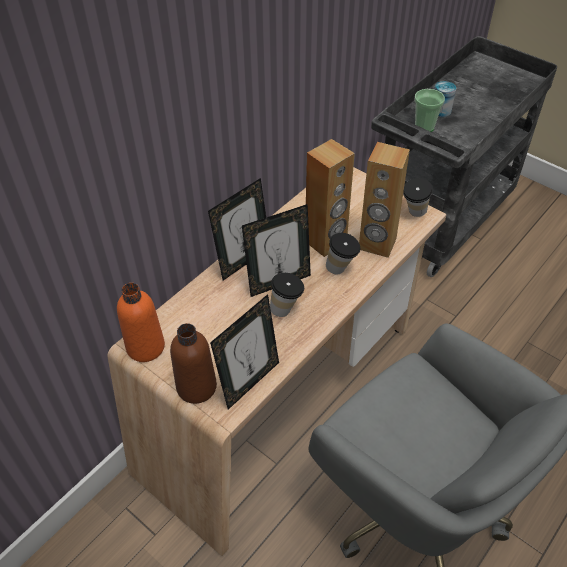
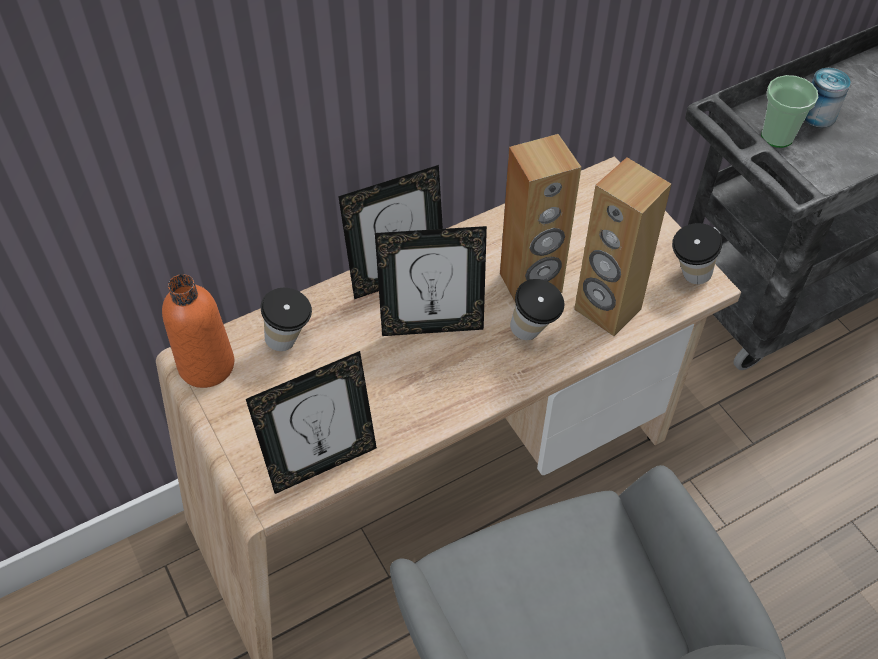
camera: 20 degrees right, 5 degrees up
brown bottle [170,323,217,404] -> none
cup [270,273,304,317] -> cup moved to [261,288,312,351]

